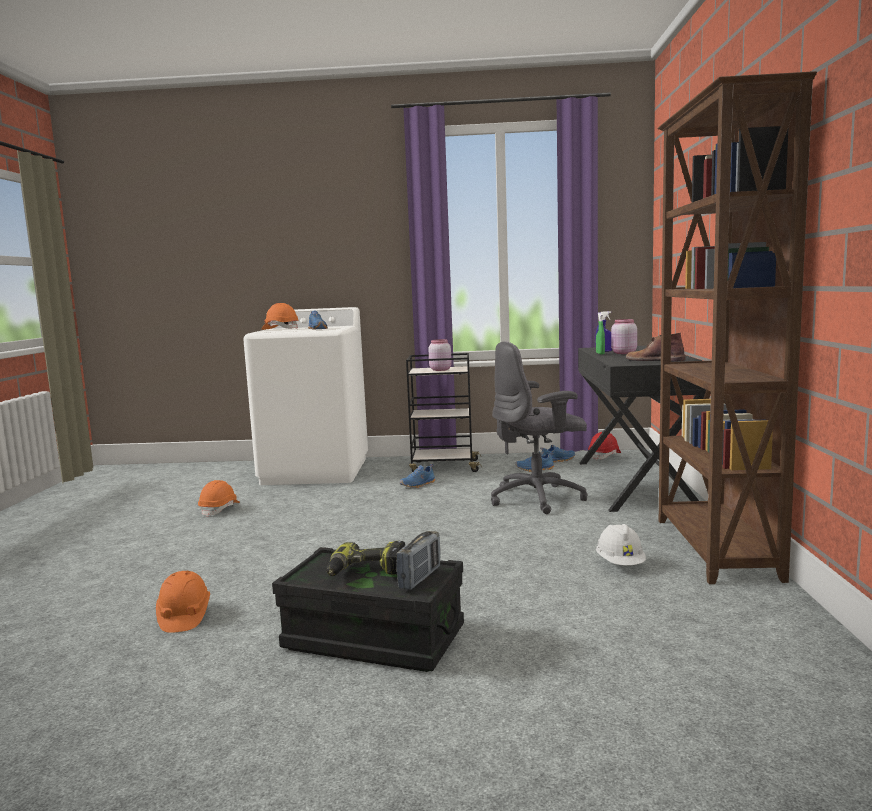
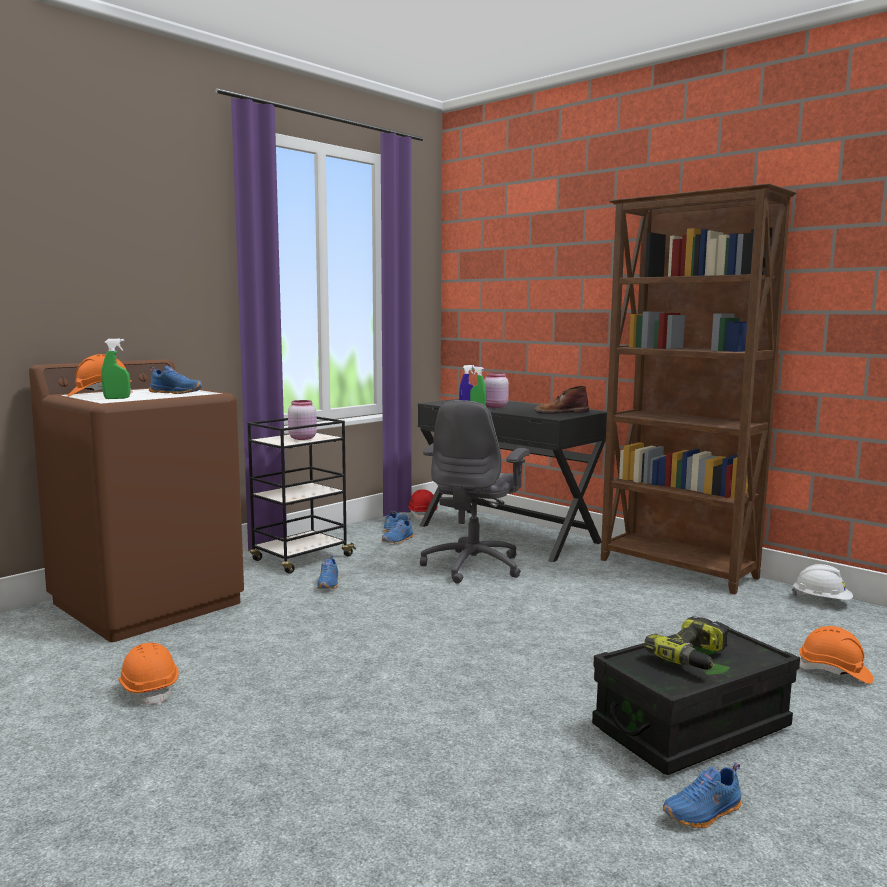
camera: 50 degrees left, 0 degrees up
orange hard hat [156,571,210,633] -> orange hard hat moved to [799,626,873,684]
white washing machine [243,307,368,485] -> brown washing machine [29,359,244,642]
radio [396,531,441,590] -> none
white hard hat [596,524,646,566] -> white hard hat moved to [792,564,853,600]
none -> green spray bottle [101,339,130,399]
none -> blue shoe [663,763,742,828]

